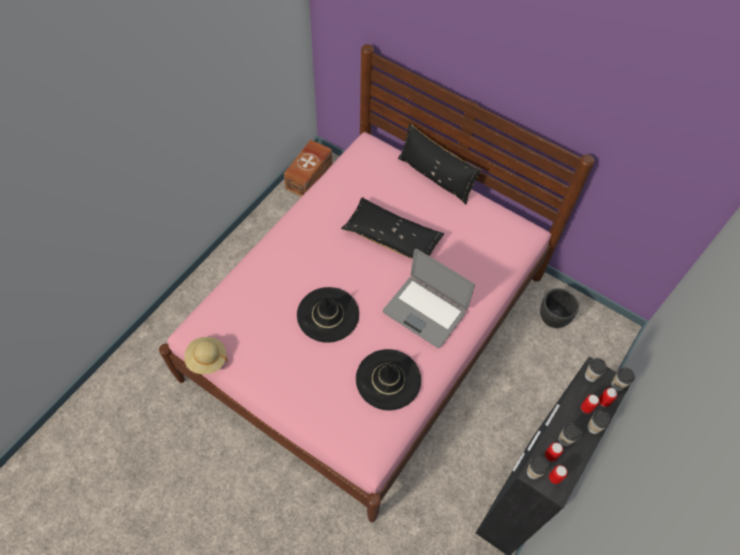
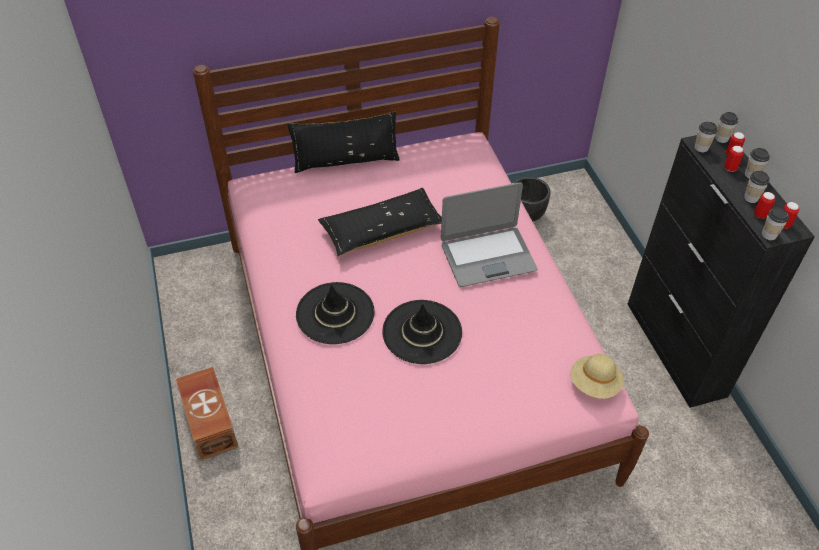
camera: 50 degrees left, 10 degrees down
beige hat [184,337,228,374] -> beige hat moved to [570,354,624,399]
brown storage box [284,140,332,197] -> brown storage box moved to [176,367,238,460]
black hat [356,349,421,410] -> black hat moved to [296,282,375,344]

